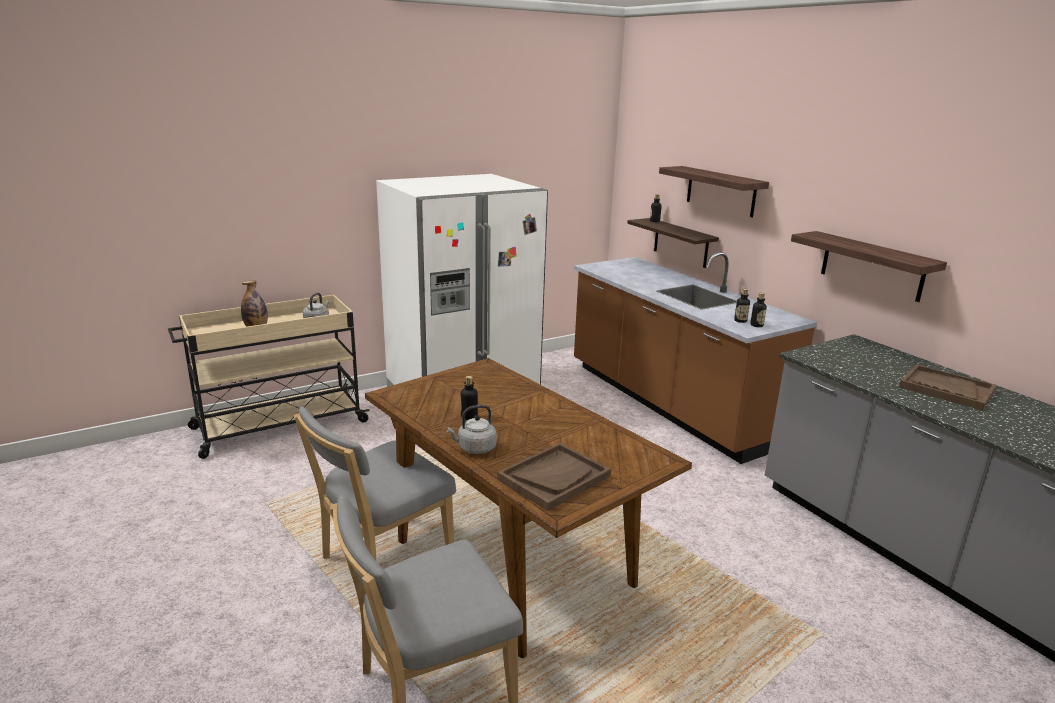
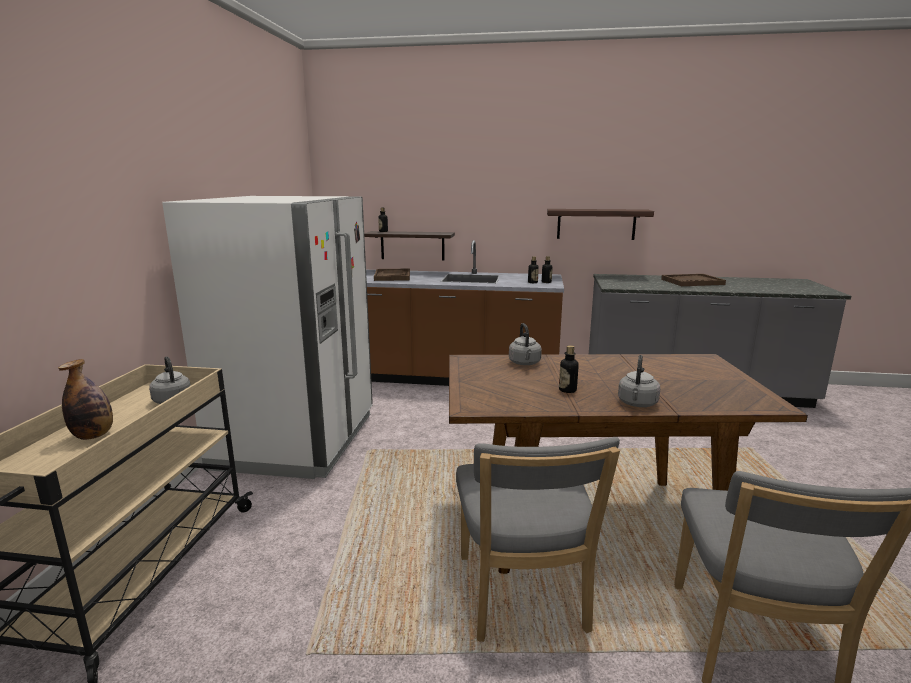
camera: 50 degrees left, 5 degrees down
brown tray [497,443,611,511] -> brown tray moved to [374,269,410,281]
shelf [659,166,769,217] -> none
none -> grey kettle [509,323,542,365]

